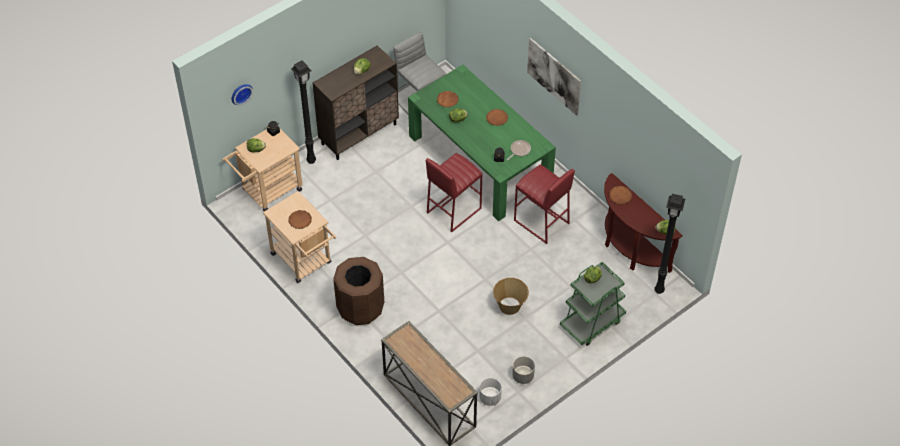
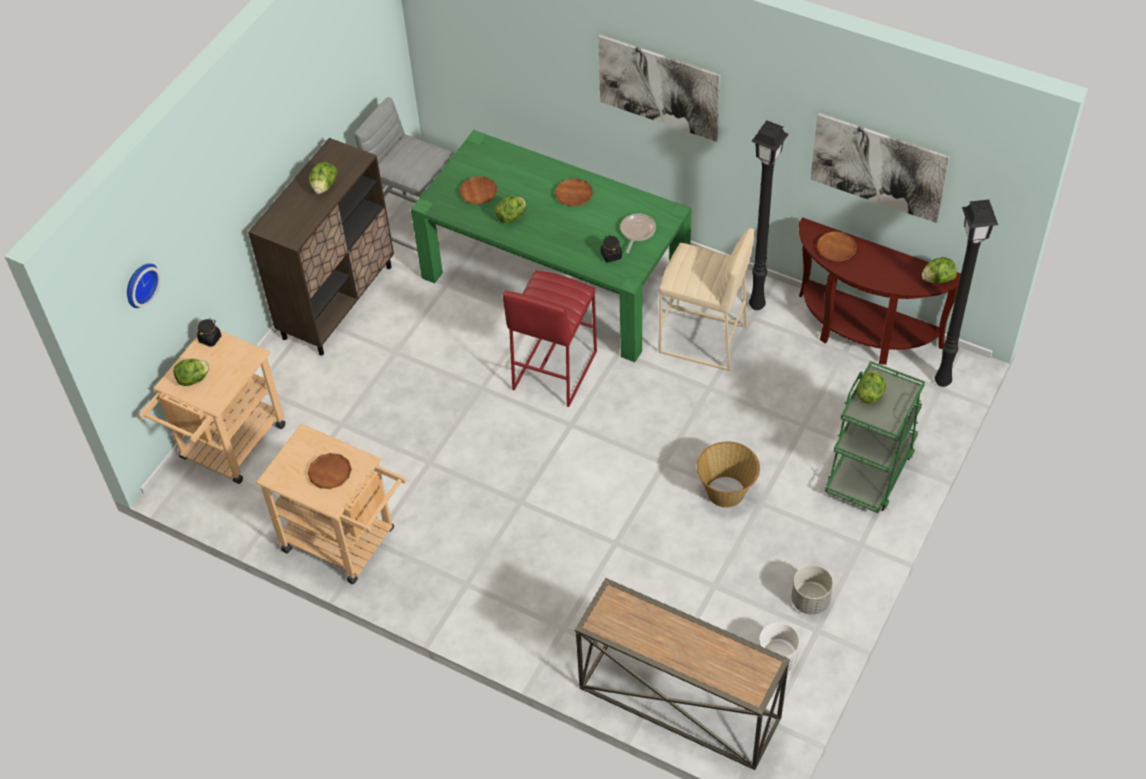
camera: 20 degrees left, 0 degrees up
black floor lamp [291,60,316,164] -> black floor lamp moved to [749,120,789,310]
brown trash can [333,257,384,325] -> none
red stool [514,164,575,244] -> beige stool [659,228,755,371]
none -> picture [810,113,950,223]

